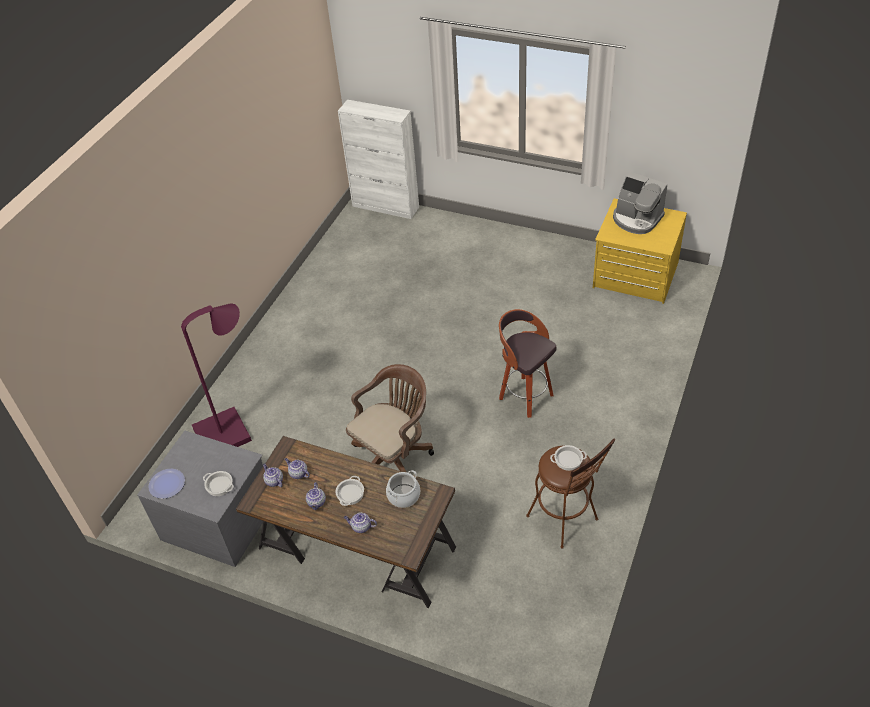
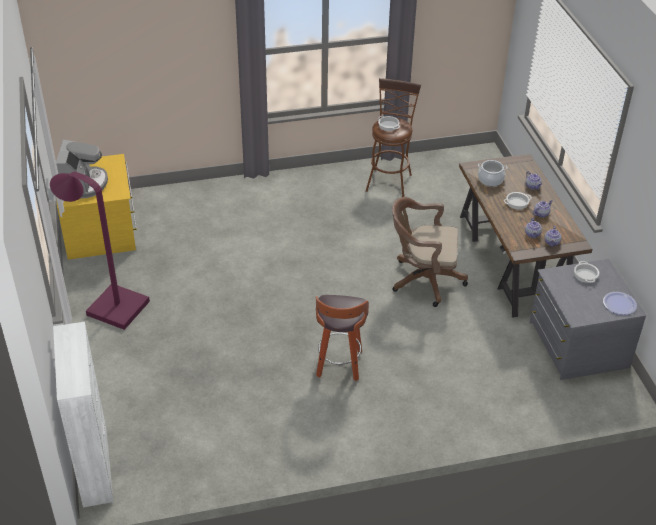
camera: 130 degrees left, 5 degrees down
purple floor lamp [181,304,252,447] -> purple floor lamp moved to [50,171,150,330]
stool [499,309,556,418] -> stool moved to [316,295,369,381]

